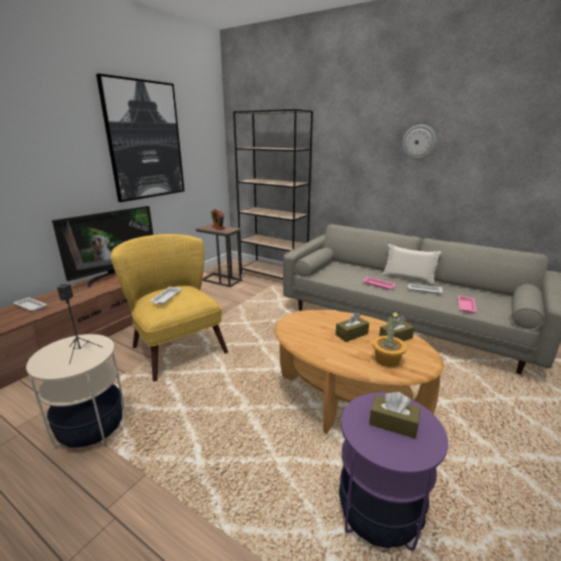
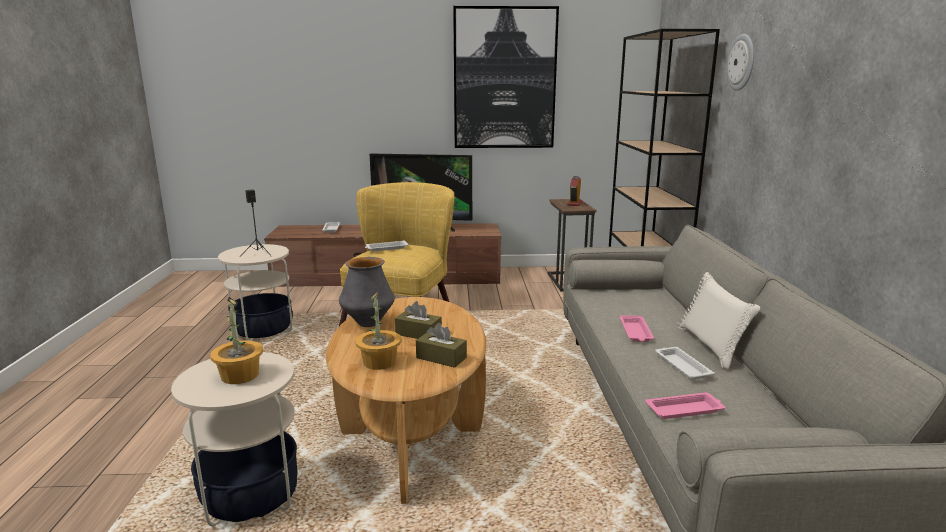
camera: 55 degrees right, 5 degrees down
purple side table [339,393,448,551] -> beige side table [171,352,297,526]
brown tissue box [369,392,420,439] -> potted plant [210,297,263,384]
wall clock [402,125,436,160] -> wall clock moved to [727,34,754,91]
none -> vase [339,257,395,327]

